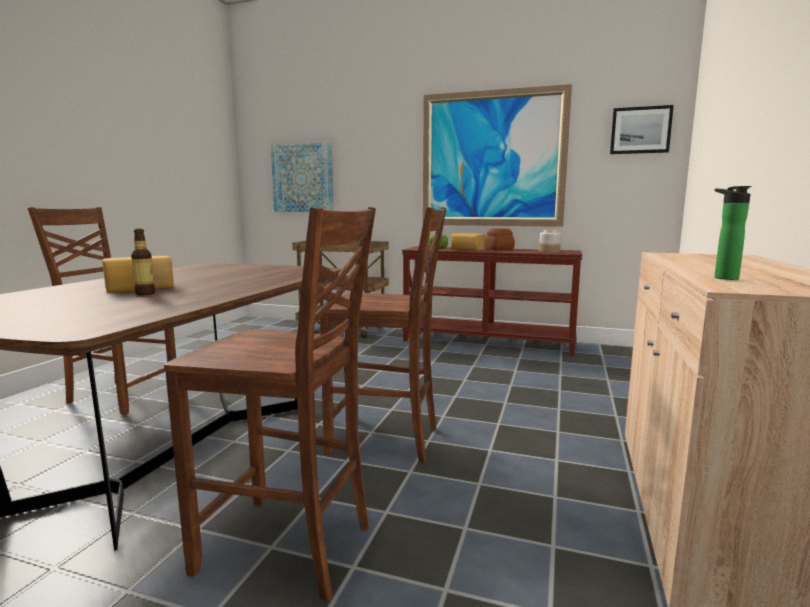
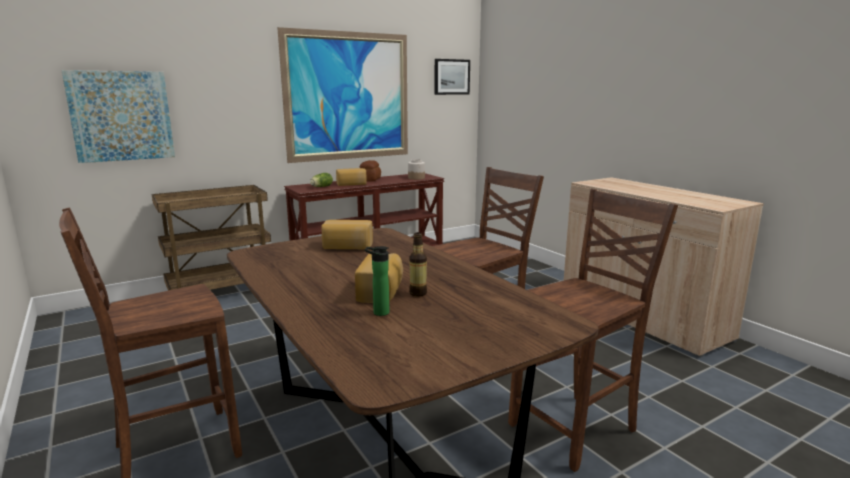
camera: 50 degrees left, 5 degrees up
bottle [714,186,751,280] -> bottle moved to [365,246,390,316]
none -> bread [321,220,373,249]

